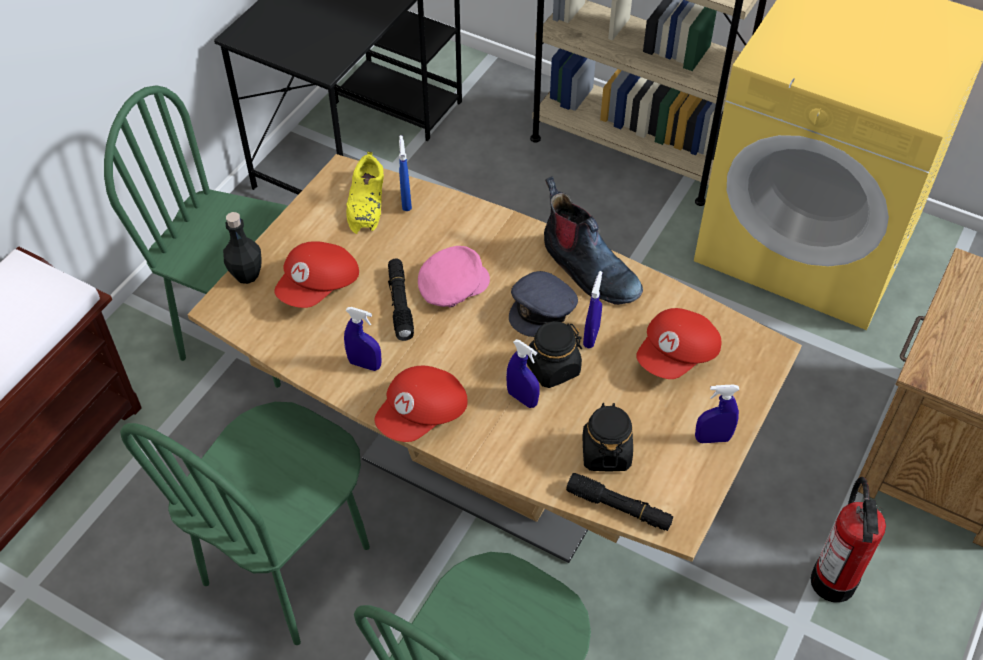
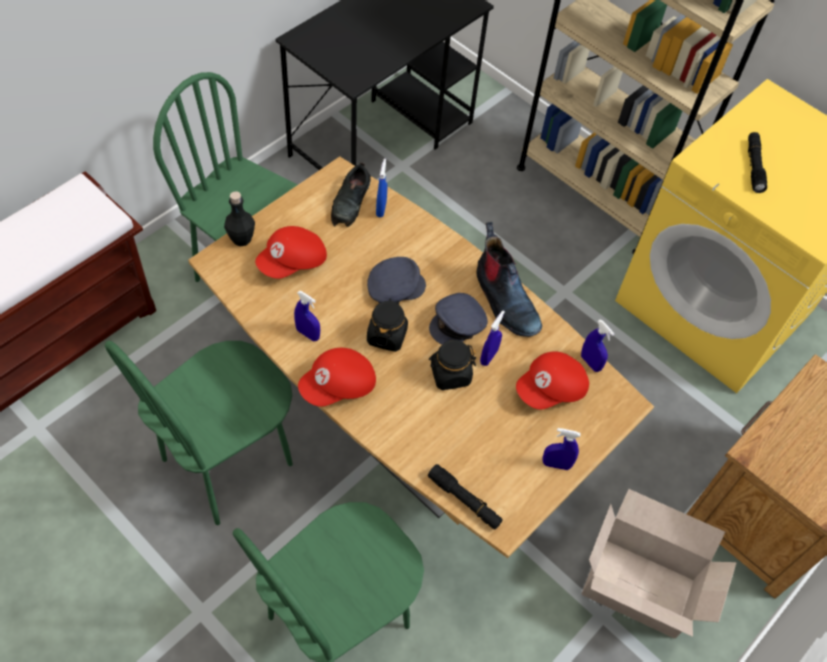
camera: 10 degrees right, 5 degrees up
yellow shoe [346,151,384,234] -> black shoe [331,162,371,227]
black flashlight [388,259,414,341] -> black flashlight moved to [748,132,767,193]
pink cap [418,246,490,308] -> grey cap [367,257,426,303]
blue spray bottle [506,339,540,408] -> blue spray bottle moved to [581,319,614,372]
black jar [582,403,633,472] -> black jar moved to [367,299,408,352]
fire extinguisher [810,477,886,603] -> cardboard box [581,489,736,638]

